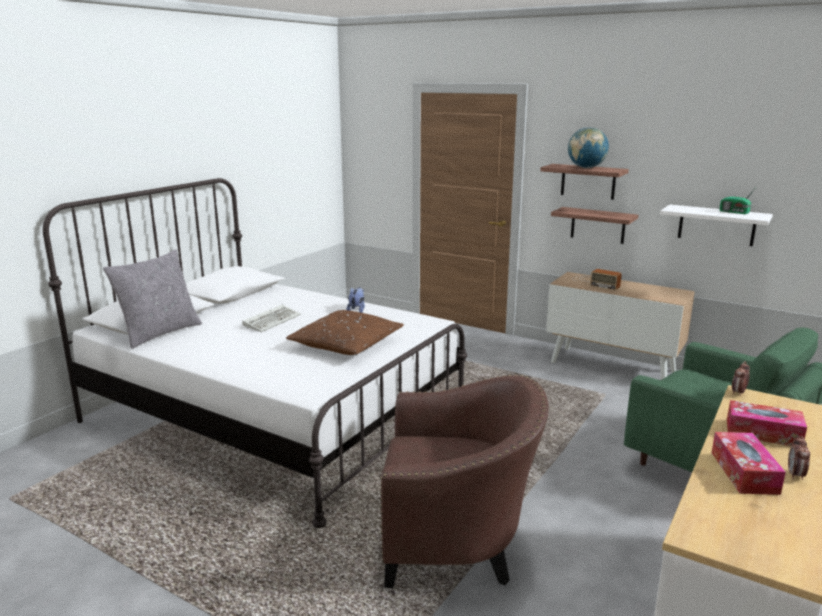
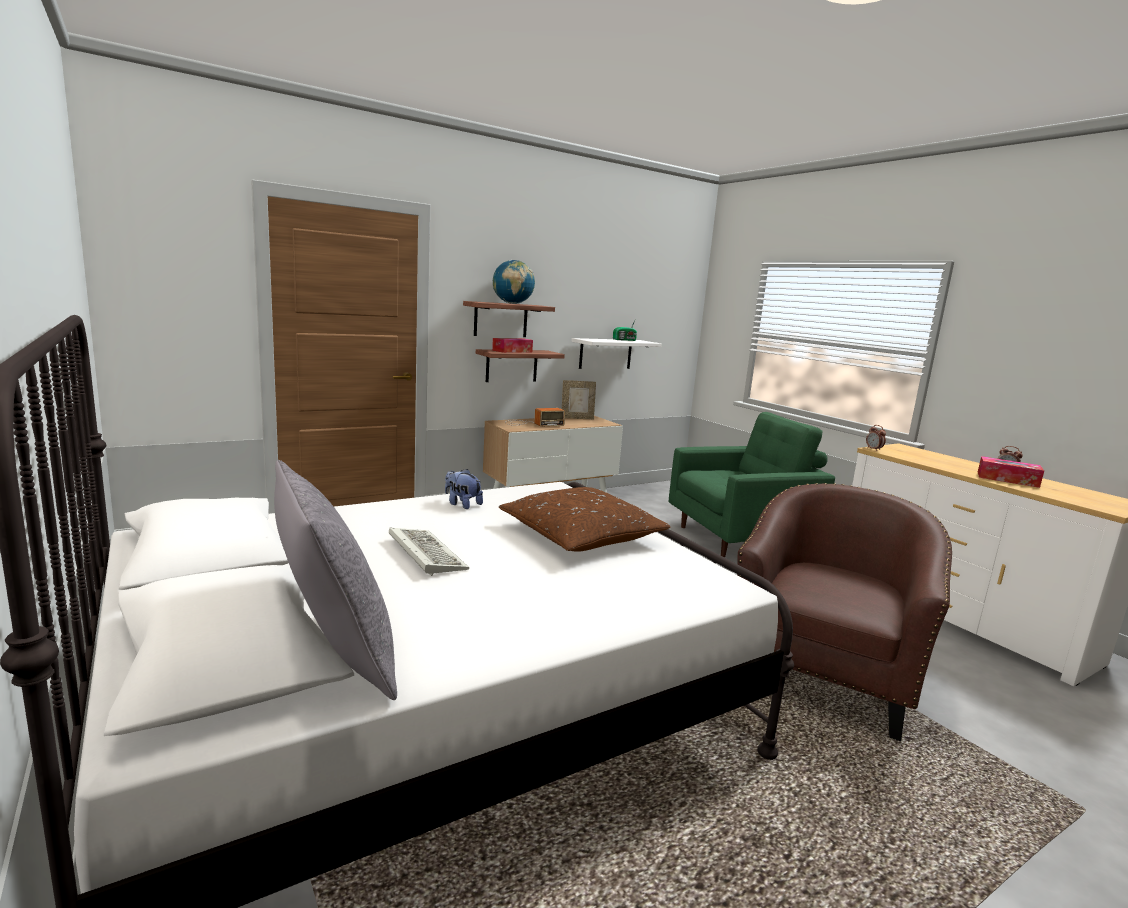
camera: 65 degrees left, 5 degrees down
tissue box [727,400,807,446] -> tissue box moved to [492,338,533,353]
none -> picture frame [562,380,596,419]

